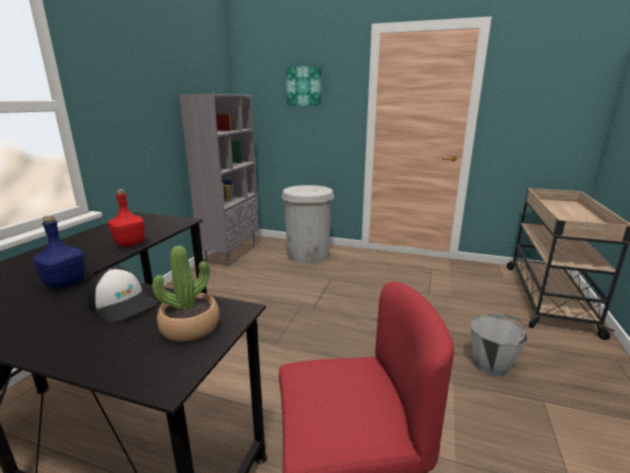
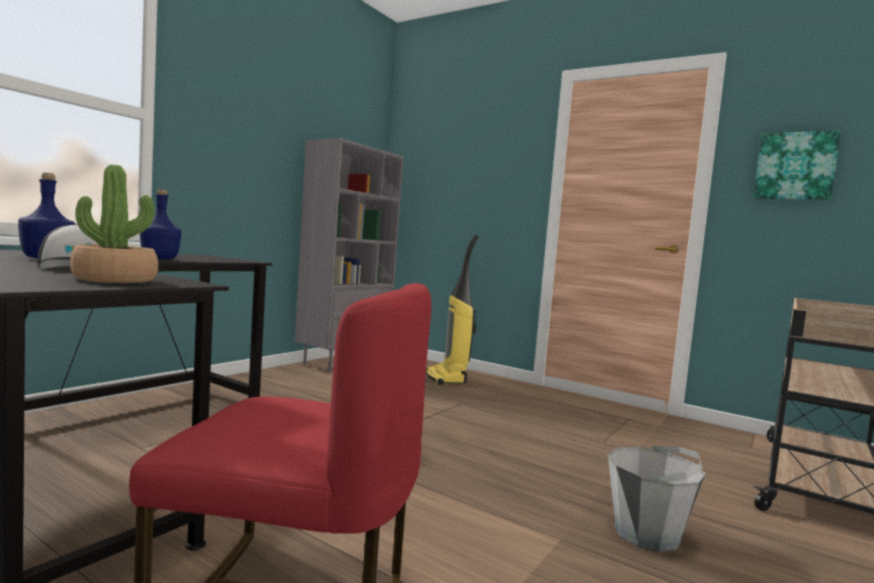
camera: 15 degrees right, 15 degrees down
red bottle [108,189,145,247] -> blue bottle [140,189,181,259]
white trash can [281,185,334,264] -> vacuum cleaner [426,235,479,385]
picture [286,66,322,106] -> picture moved to [754,130,841,200]

